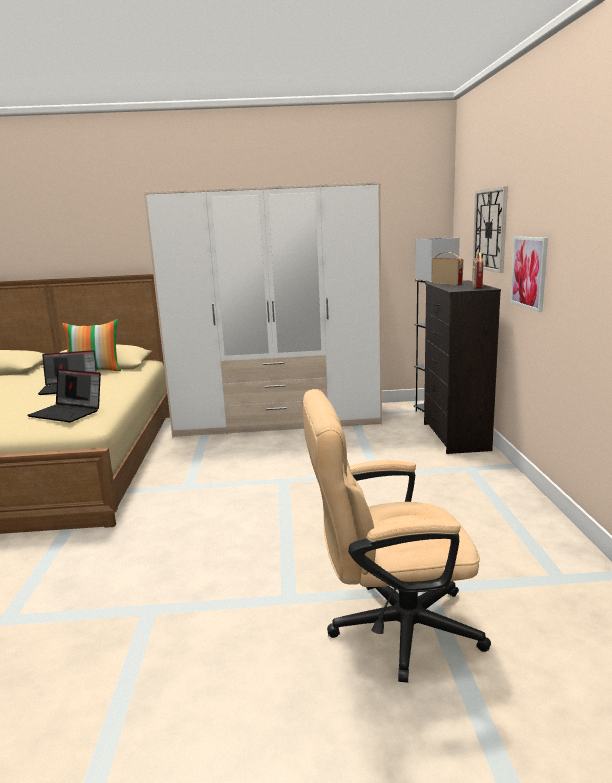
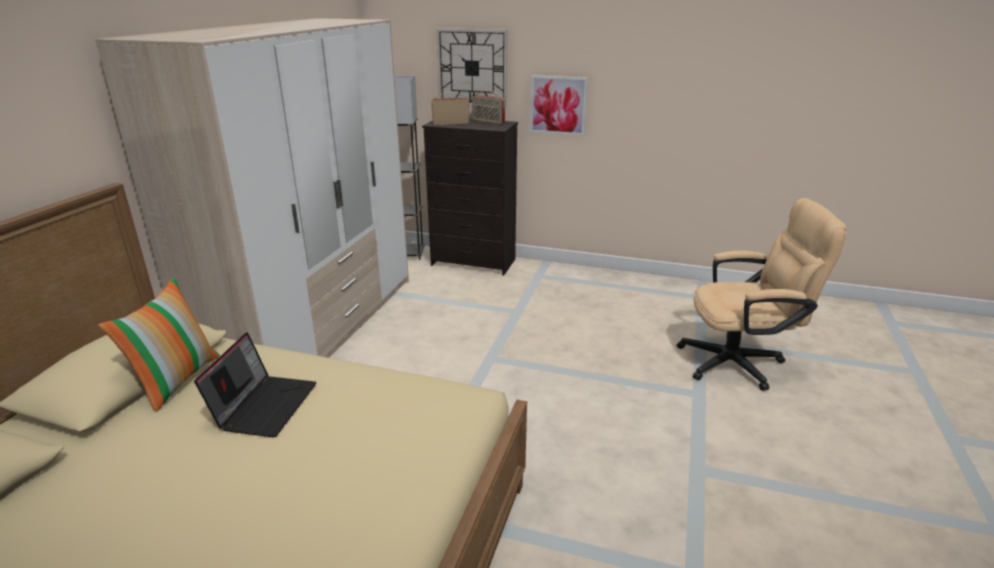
camera: 70 degrees left, 10 degrees up
laptop [27,369,101,422] -> none
beige office chair [302,389,491,683] -> beige office chair turned 105 degrees counterclockwise [677,198,846,391]

